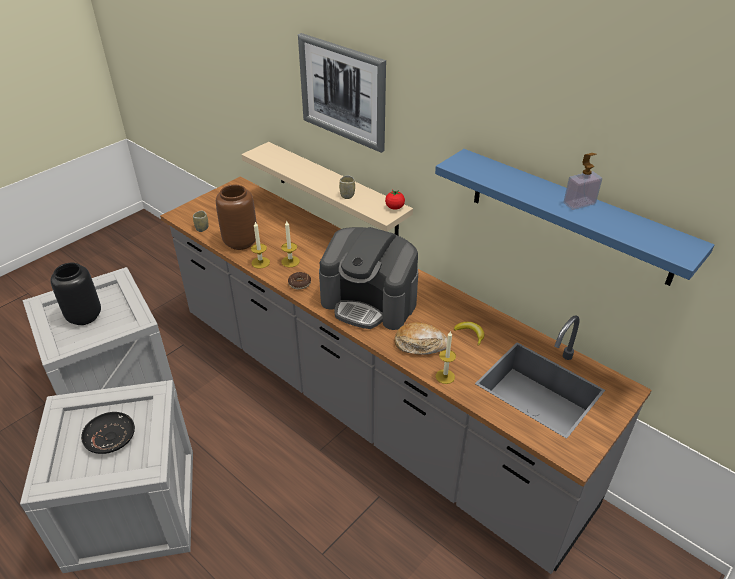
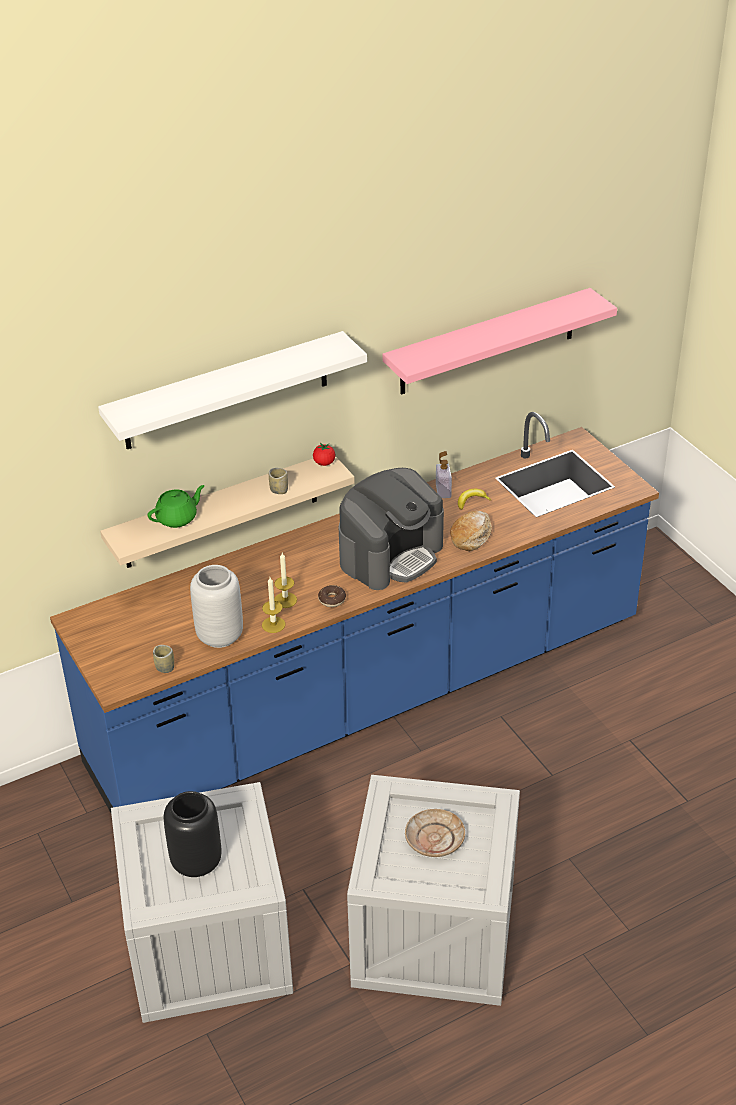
camera: 70 degrees left, 0 degrees up
black plate [81,412,135,454] -> beige plate [405,809,465,857]
grey counter [160,176,652,574] -> blue counter [50,412,659,813]
brown vase [216,185,257,250] -> grey vase [190,565,243,648]
picture [298,33,386,153] -> white shelf [98,331,367,449]
blue shelf [435,149,714,286] -> pink shelf [383,288,617,395]
candle [436,331,456,384] -> none
soap dispenser [564,153,602,210] -> soap dispenser moved to [436,451,452,498]
none -> green teapot [147,485,205,528]

